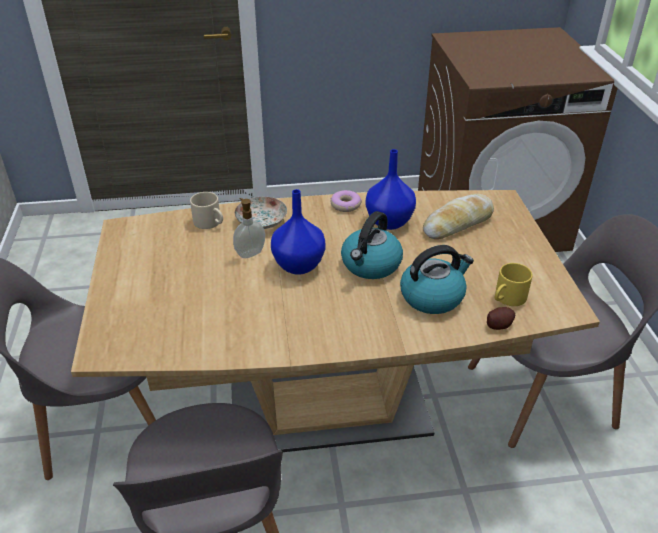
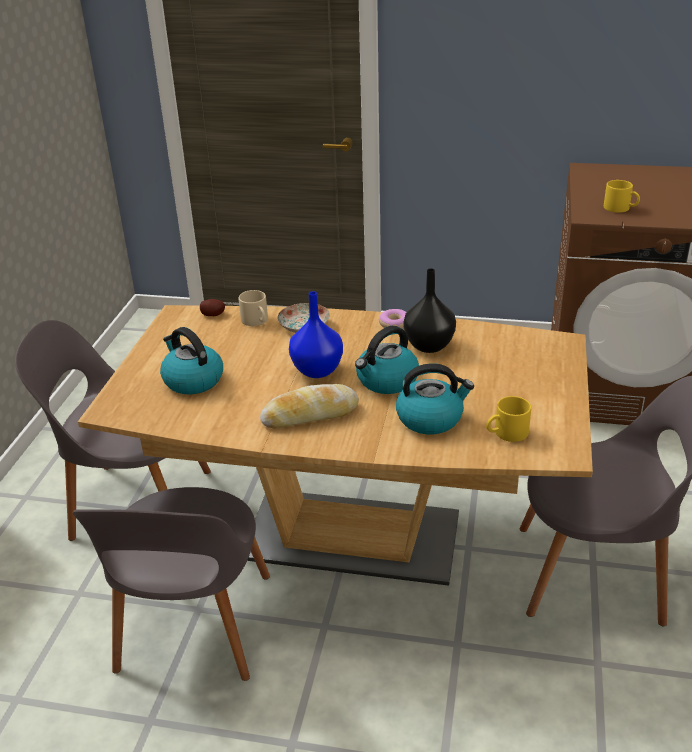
camera: 20 degrees right, 5 degrees down
soap dispenser [233,198,265,258] -> none
blue vase [366,149,416,230] -> black vase [403,268,456,353]
bread [423,194,494,239] -> bread moved to [260,384,359,428]
potato [487,307,515,330] -> potato moved to [200,299,225,316]
none -> kettle [160,327,223,394]
none -> yellow mug [604,180,640,213]

